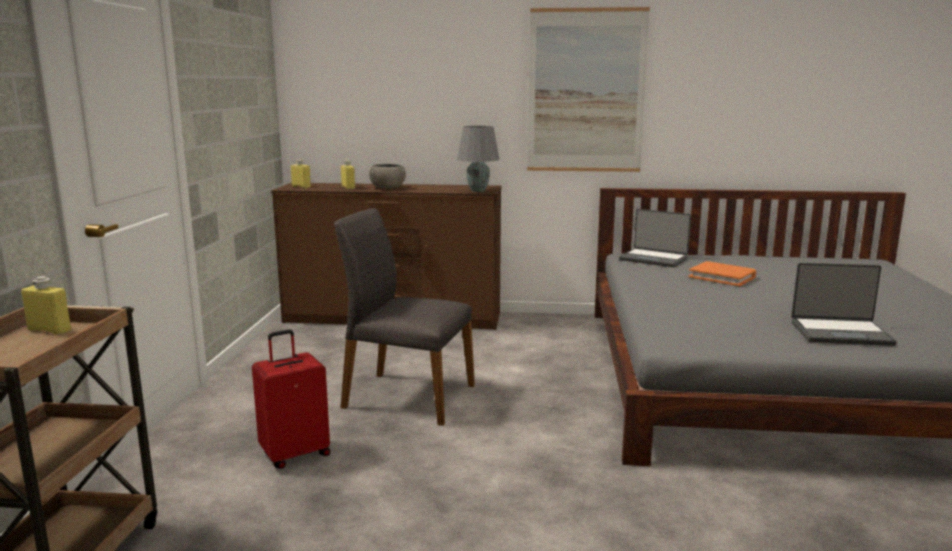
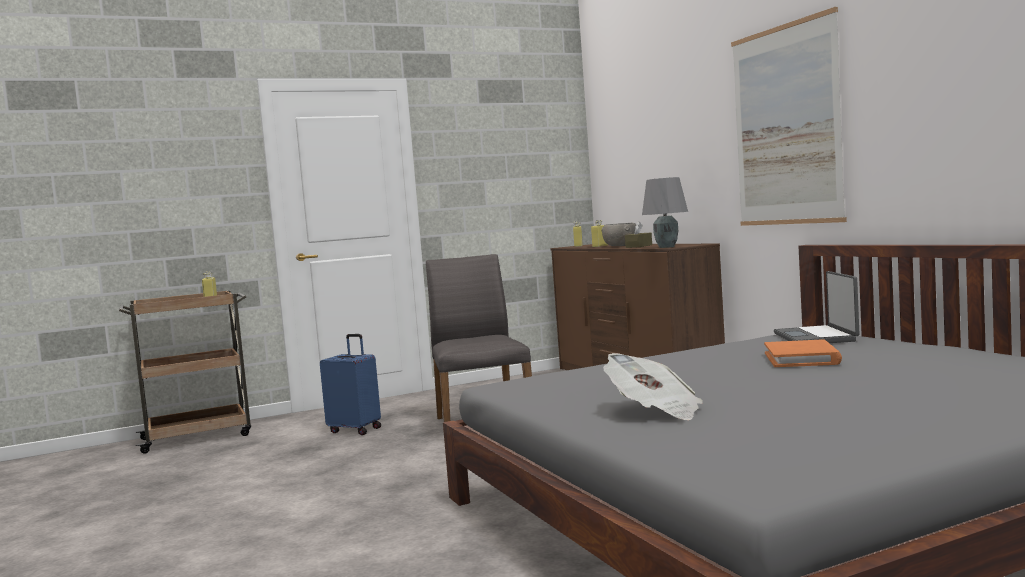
camera: 60 degrees right, 10 degrees down
red suitcase [252,330,331,469] -> blue suitcase [320,334,381,435]
laptop [791,263,897,346] -> newspaper [603,353,703,420]
none -> brown tissue box [625,221,652,248]

